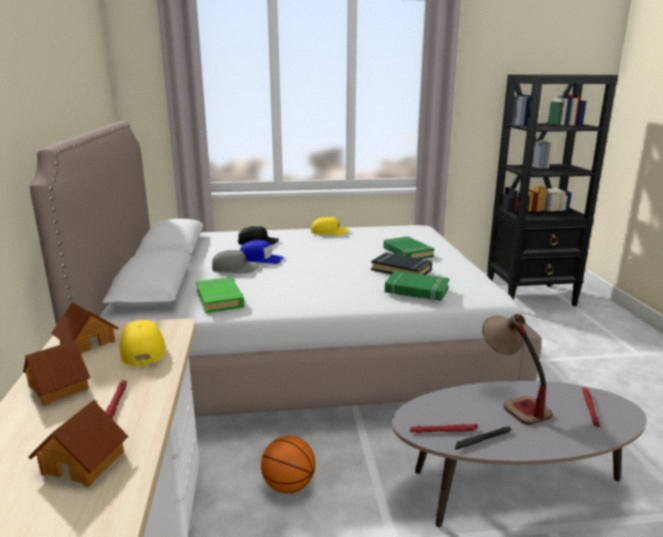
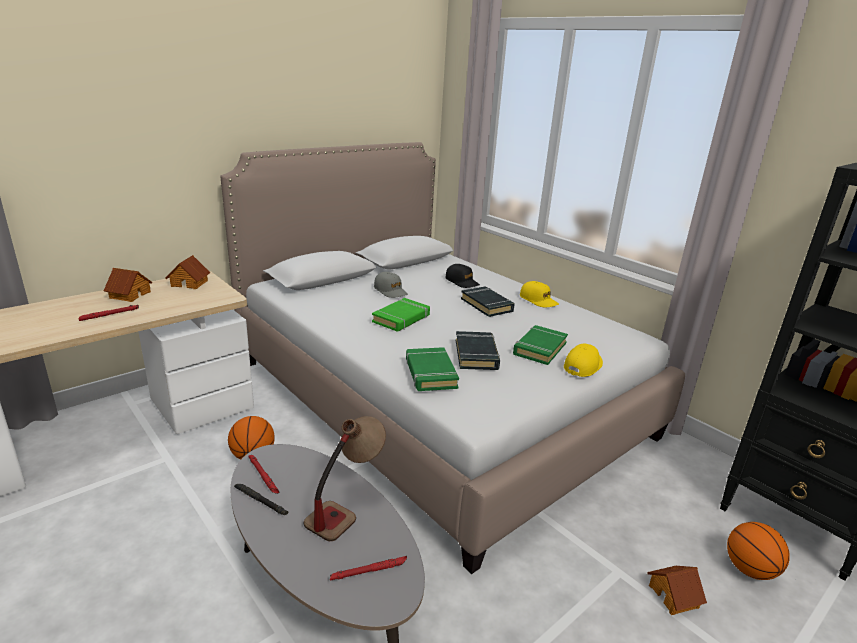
camera: 55 degrees right, 5 degrees up
toy house [28,400,129,487] -> toy house moved to [647,566,707,615]
yellow cap [119,320,165,367] -> yellow cap moved to [564,344,603,377]
green book [196,277,244,313] -> green book moved to [372,298,430,332]
blue cap [240,240,284,264] -> none
none -> black book [461,286,515,317]
none -> basketball [727,522,790,580]

